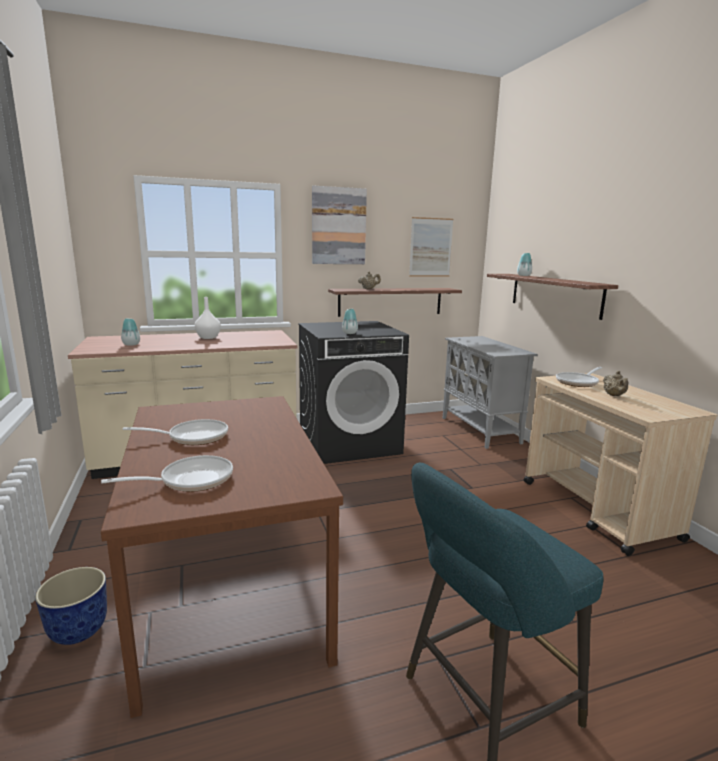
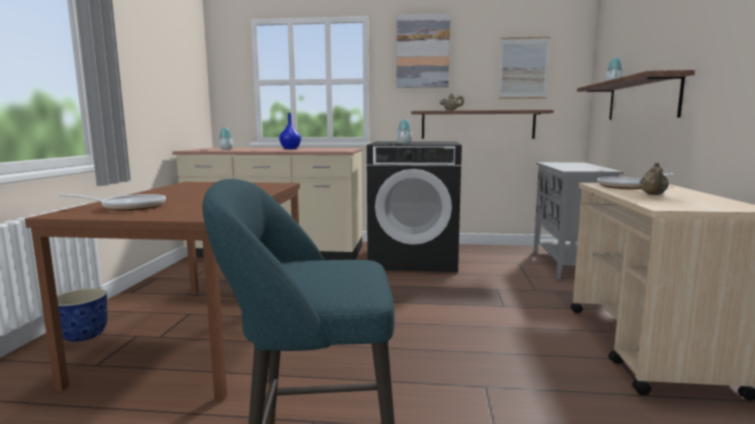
camera: 25 degrees right, 5 degrees down
frying pan [123,419,228,445] -> none
white vase [195,297,221,339] -> blue vase [279,113,301,149]

